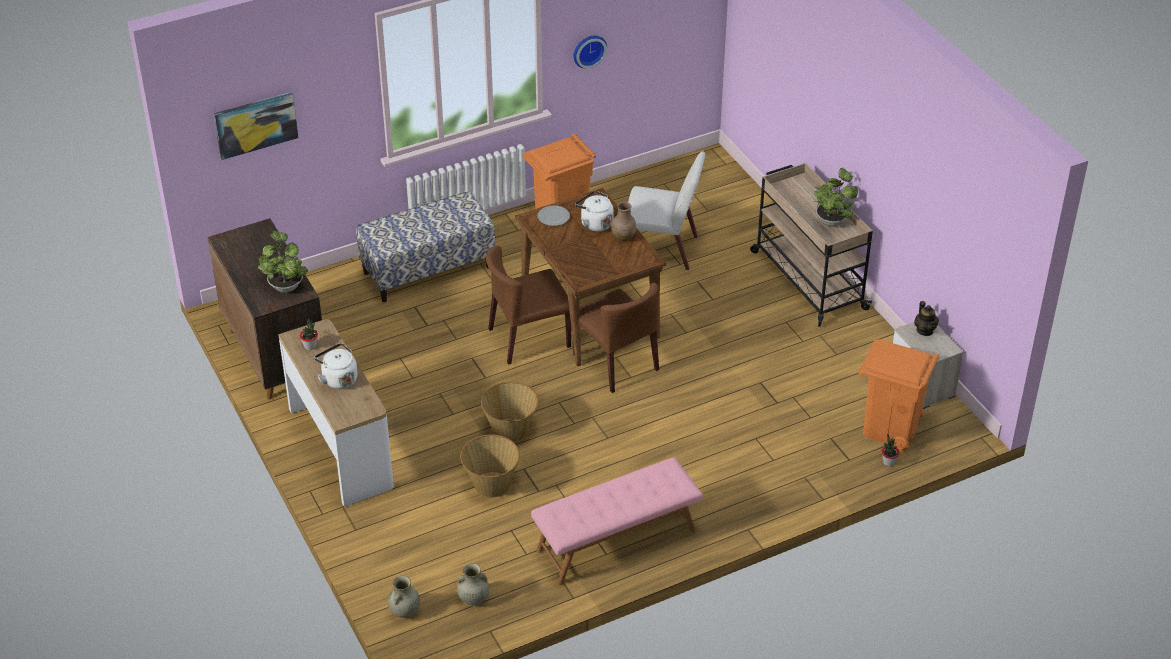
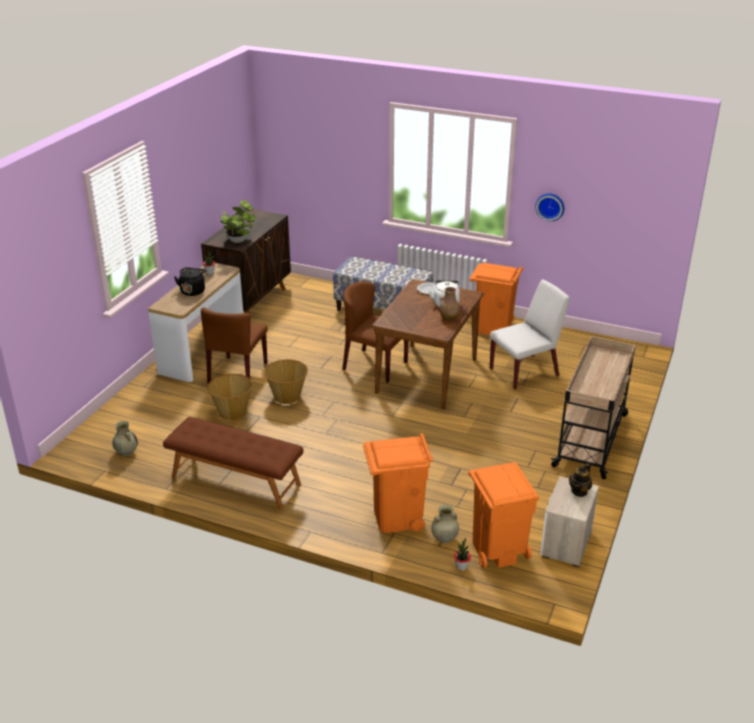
camera: 50 degrees right, 10 degrees down
picture [214,92,298,160] -> none
white kettle [314,343,358,389] -> black kettle [174,267,207,296]
beige vase [388,576,420,618] -> beige vase moved to [431,505,459,543]
pink bench [531,458,703,585] -> brown bench [163,417,303,510]
brown chair [573,282,659,393] -> brown chair moved to [201,308,268,384]
white chair [628,151,705,270] -> white chair turned 90 degrees counterclockwise [490,279,570,390]
potted plant [814,168,858,227] -> none
none -> orange trash can [363,433,433,533]

